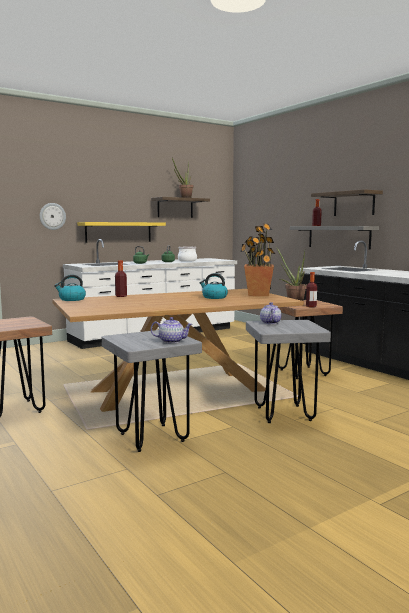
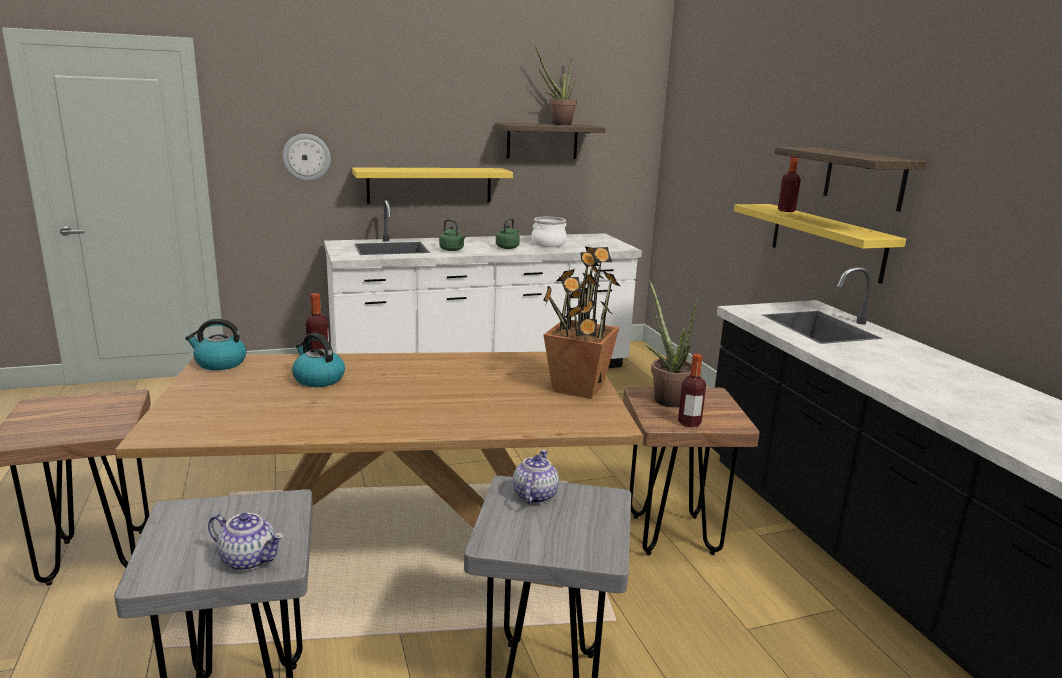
camera: 15 degrees right, 10 degrees up
kettle [200,273,228,299] -> kettle moved to [292,333,345,387]
grey shelf [290,226,379,250] -> yellow shelf [734,204,906,284]

